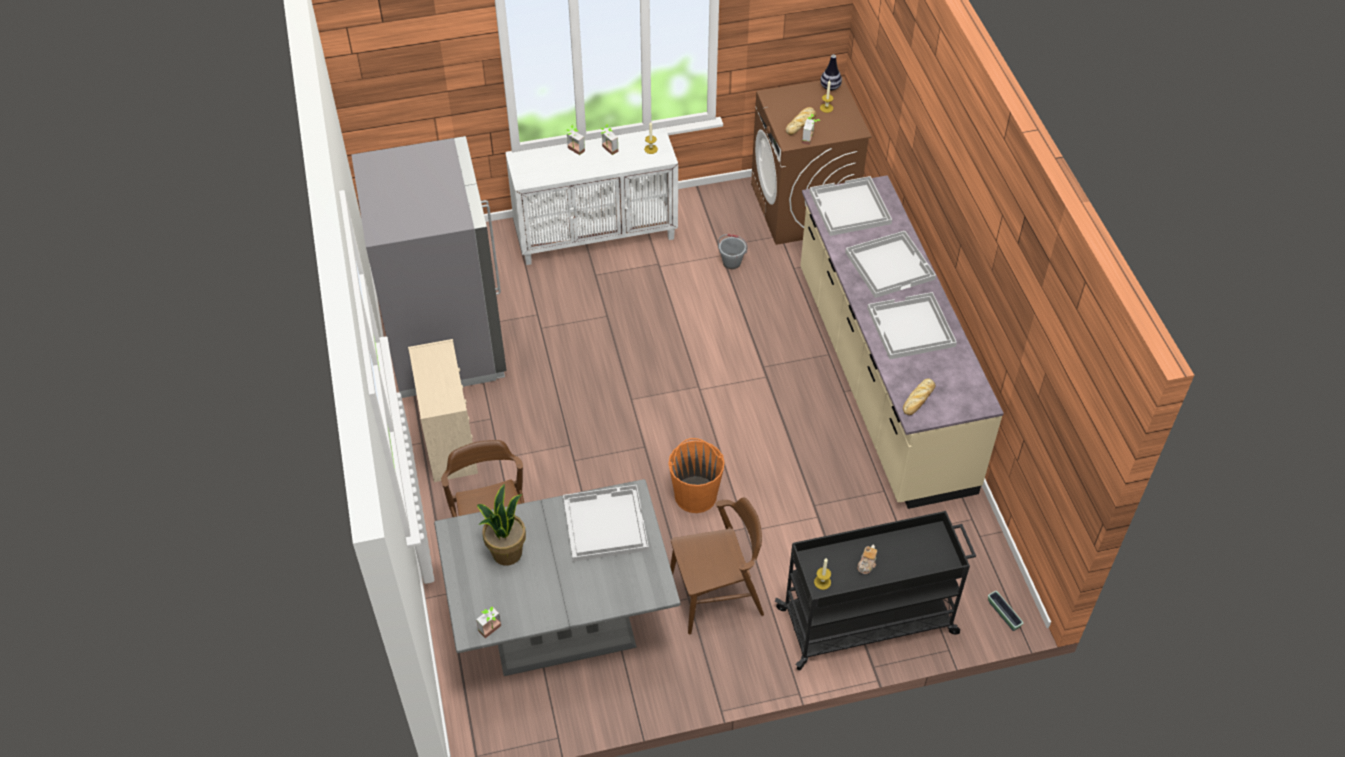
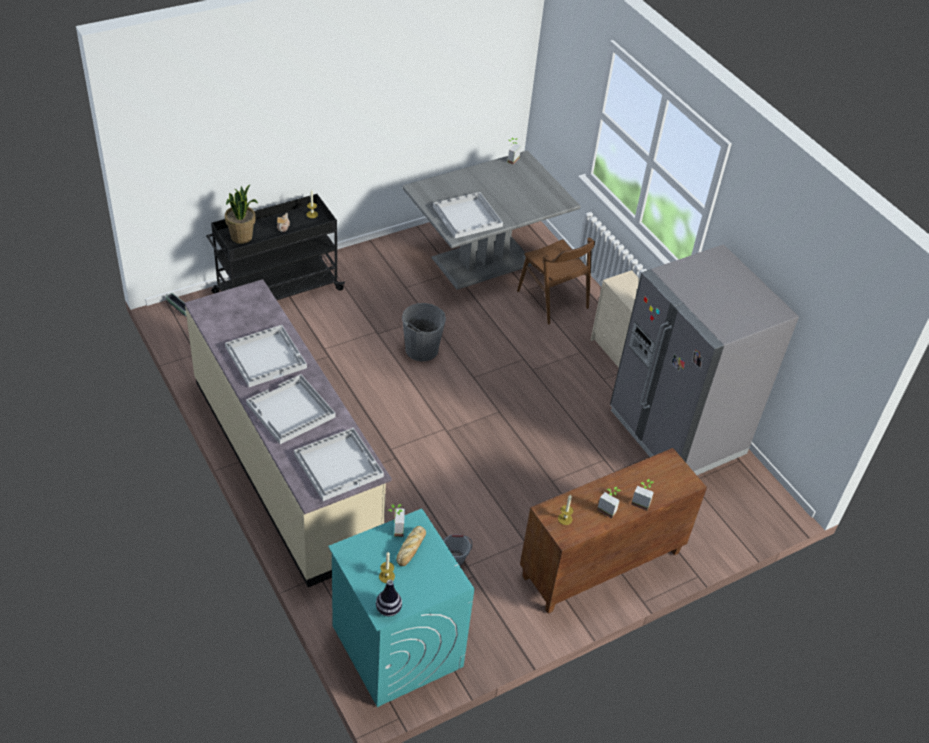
camera: 160 degrees right, 5 degrees down
potted plant [477,484,526,566] -> potted plant moved to [225,185,258,244]
white cabinet [506,128,678,265] -> brown cabinet [520,448,707,614]
orange bucket [668,438,725,513] -> grey bucket [402,303,446,361]
brown chair [670,497,764,635] -> none
brown washing machine [751,77,872,245] -> turquoise washing machine [328,509,474,707]
bread [903,378,935,415] -> none

